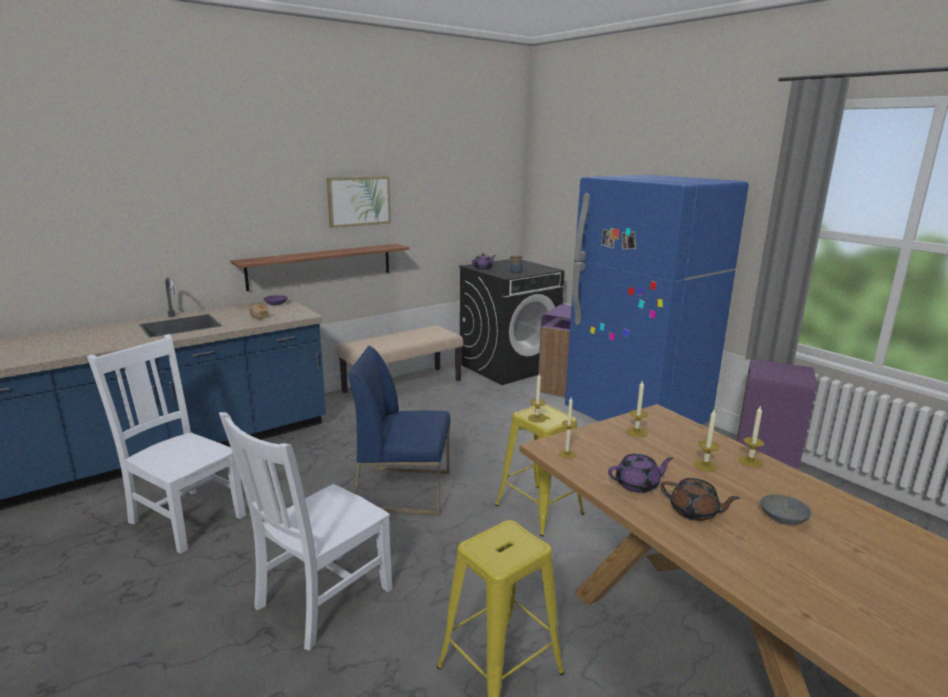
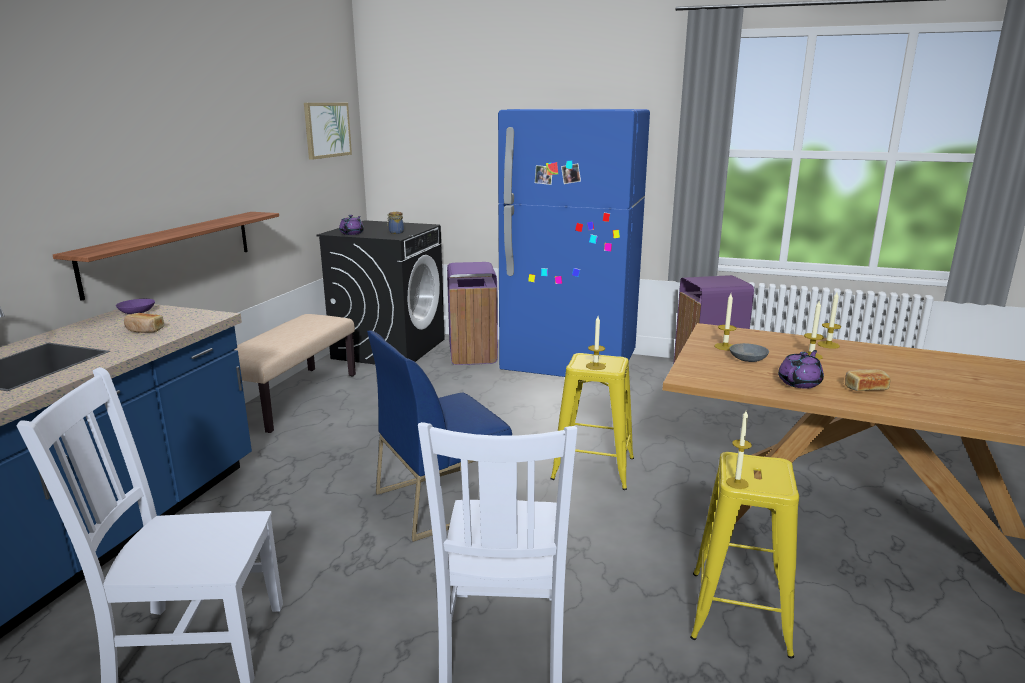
camera: 35 degrees left, 0 degrees up
picture [327,176,391,228] -> picture moved to [304,103,352,160]
candle [559,398,577,459] -> candle moved to [726,411,752,489]
brown teapot [661,478,740,521] -> bread [845,369,891,391]
grey bowl [760,494,812,525] -> grey bowl moved to [729,343,769,362]

